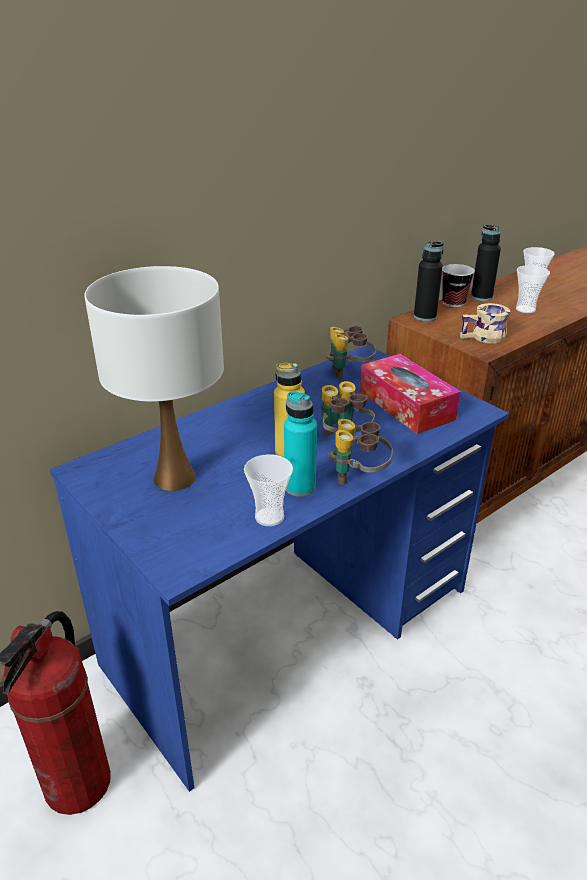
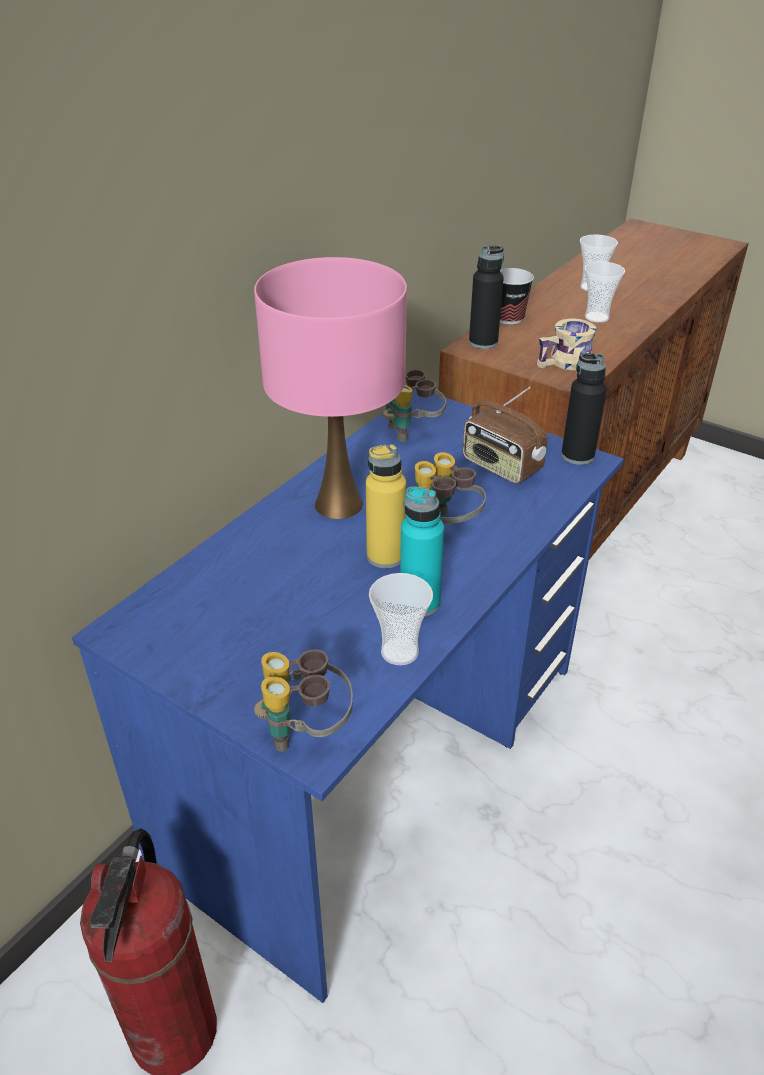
camera: 15 degrees left, 5 degrees up
white table lamp [84,266,224,491] -> none
binoculars [328,419,393,485] -> binoculars moved to [254,649,353,752]
tissue box [360,354,460,434] -> radio [463,387,548,484]
black bottle [471,225,501,301] -> black bottle moved to [561,353,607,465]
none -> pink table lamp [254,257,407,519]

